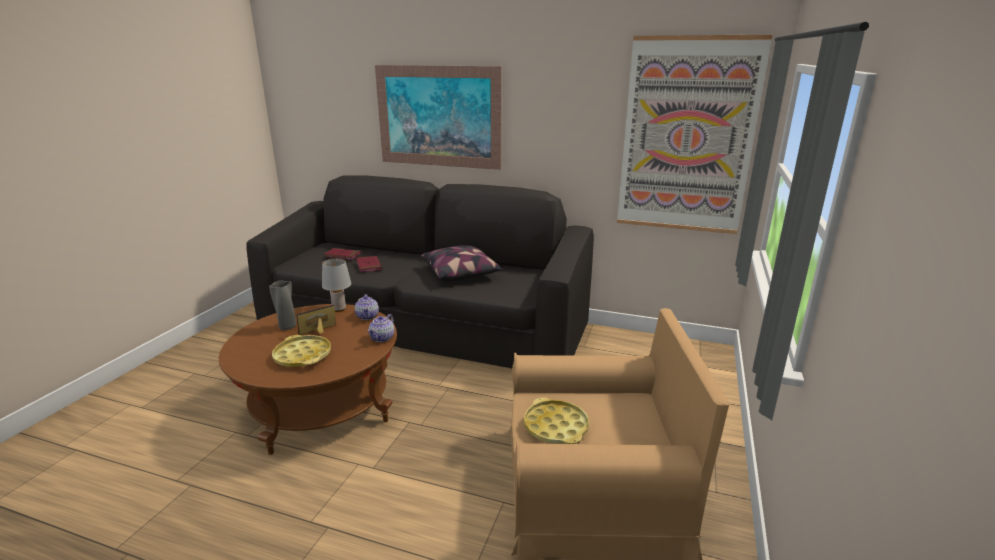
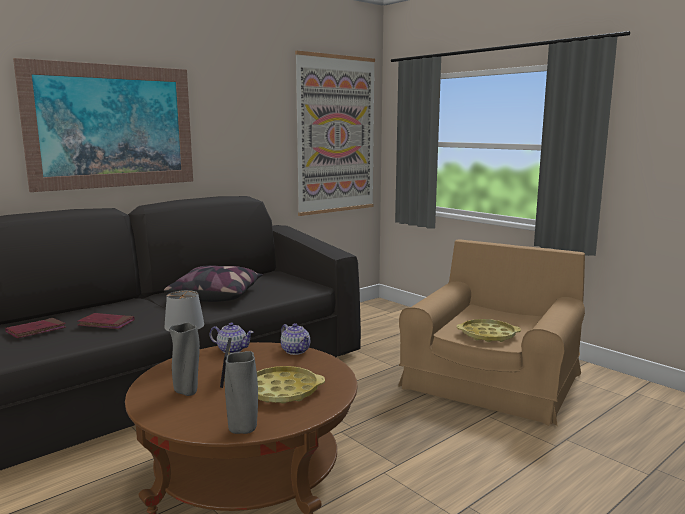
camera: 60 degrees left, 10 degrees down
none -> grey vase [225,351,258,434]

